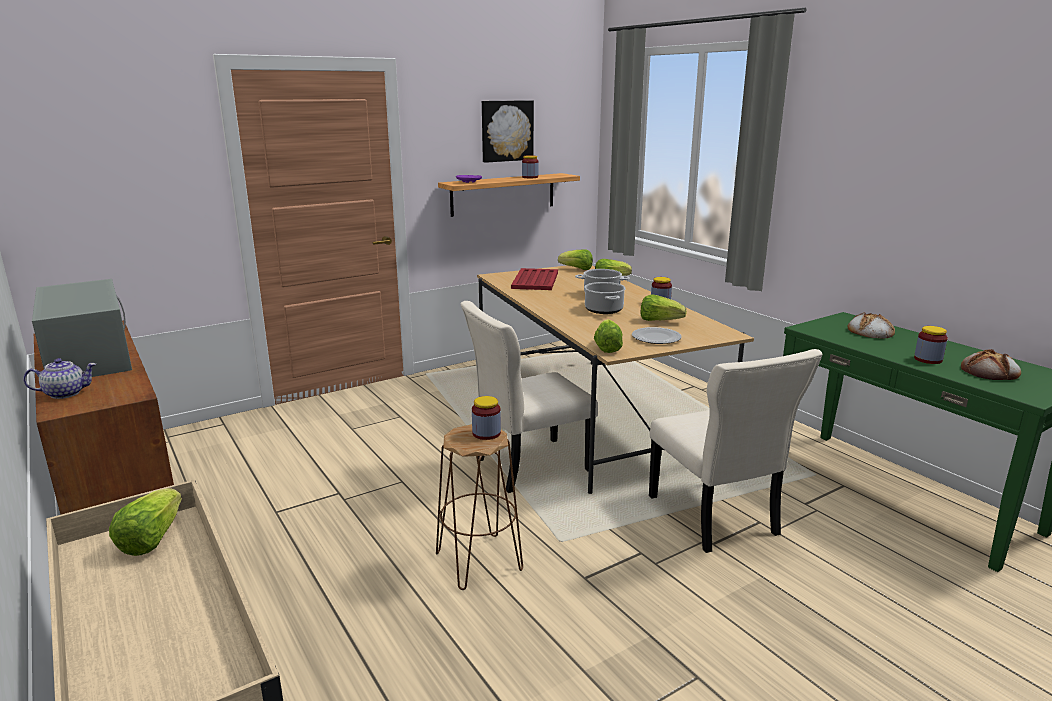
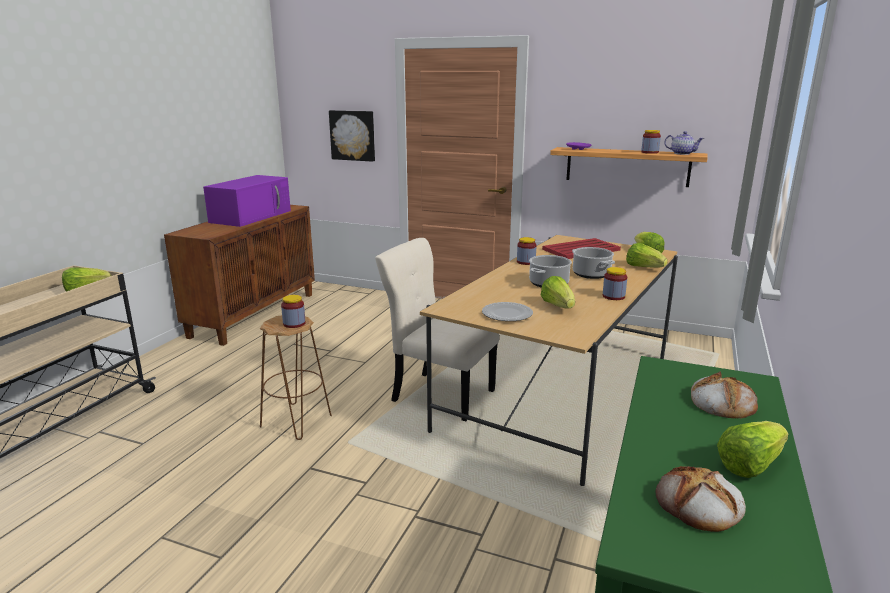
camera: 55 degrees right, 0 degrees up
teapot [23,358,96,399] -> teapot moved to [664,131,704,155]
grey microwave [32,279,132,377] -> purple microwave [203,175,291,227]
picture [482,100,534,163] -> picture moved to [329,110,375,162]
lettuce [594,319,623,353] -> lettuce moved to [717,421,789,478]
beige chair [649,349,823,553] -> none
jar [914,326,948,364] -> jar moved to [517,237,536,265]

